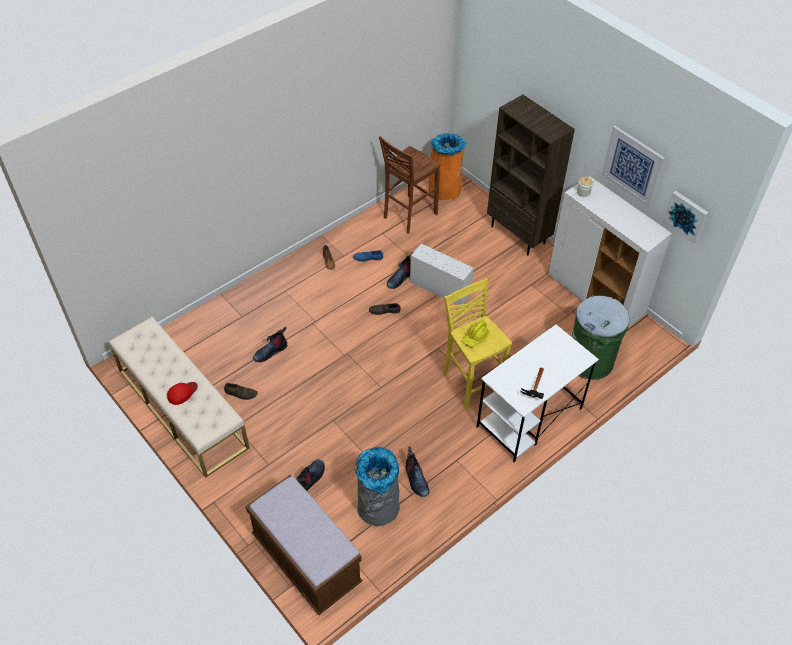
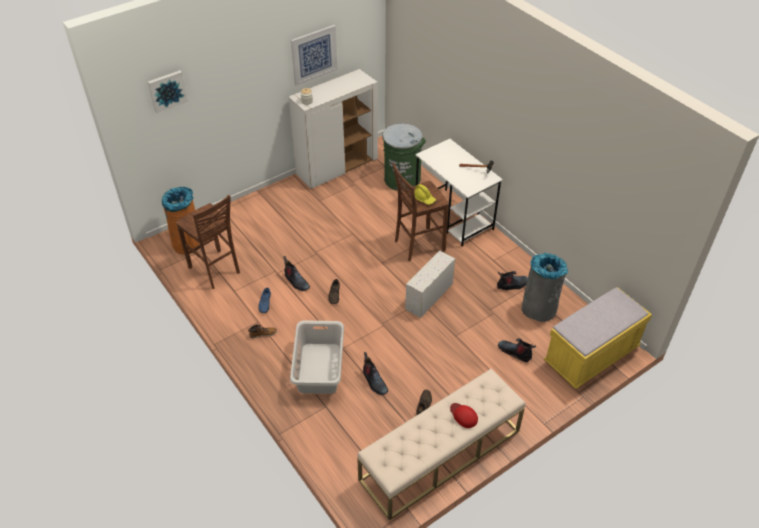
camera: 85 degrees left, 5 degrees down
brown bench [246,475,363,615] -> yellow bench [544,287,652,389]
white storage box [410,244,474,305] -> white storage box moved to [405,251,455,318]
yellow stool [443,278,512,409] -> brown stool [392,163,449,261]
brown bookcase [487,95,575,255] -> none
picture [663,191,709,244] -> picture moved to [148,70,188,113]
none -> grey laundry basket [290,320,344,394]

